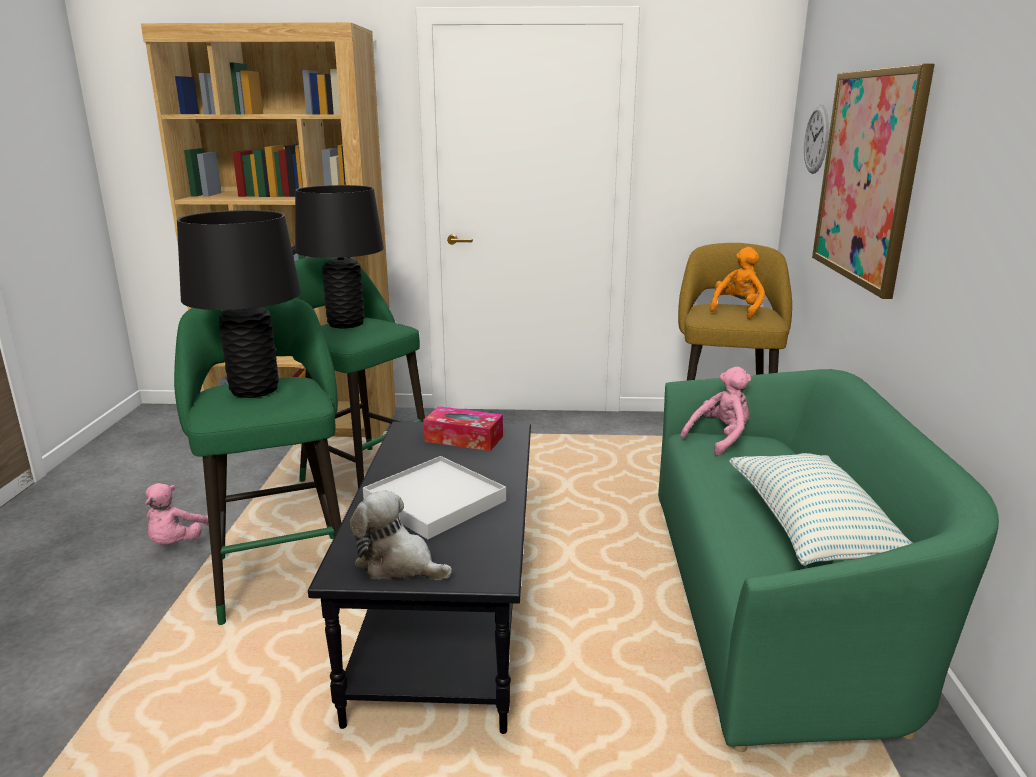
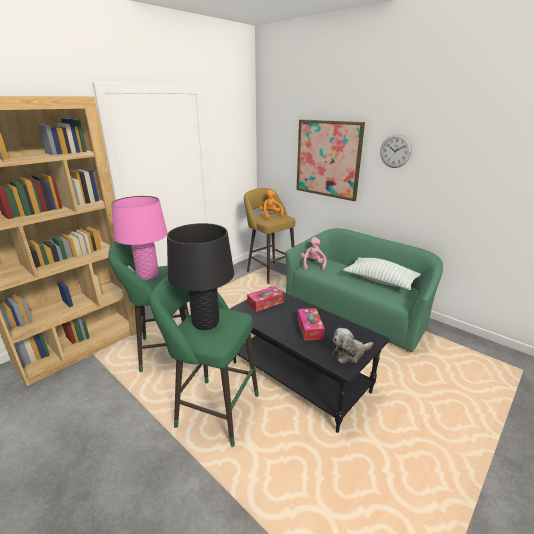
camera: 50 degrees left, 5 degrees up
pink plush toy [145,483,209,545] -> none
black table lamp [295,185,384,329] -> pink table lamp [111,196,167,280]
white tray [363,456,506,539] -> tissue box [298,308,325,341]
wall clock [804,105,829,174] -> wall clock moved to [380,134,412,168]

